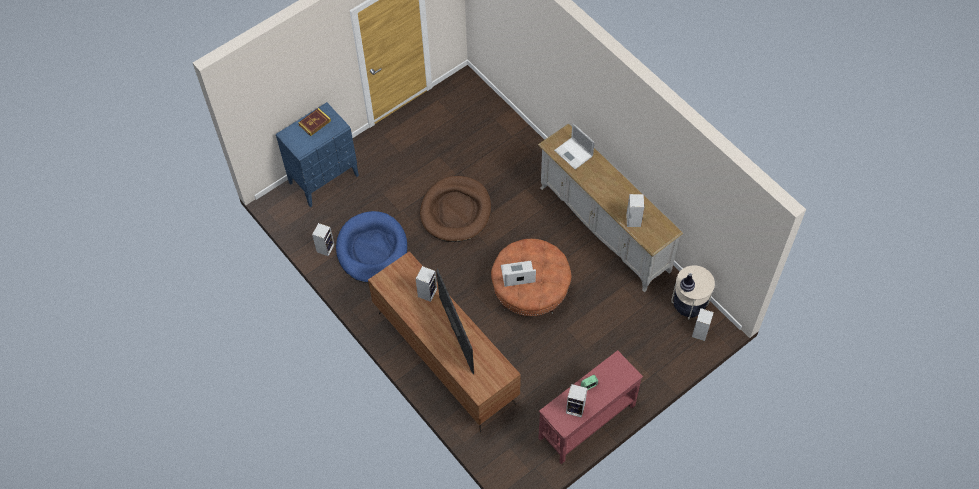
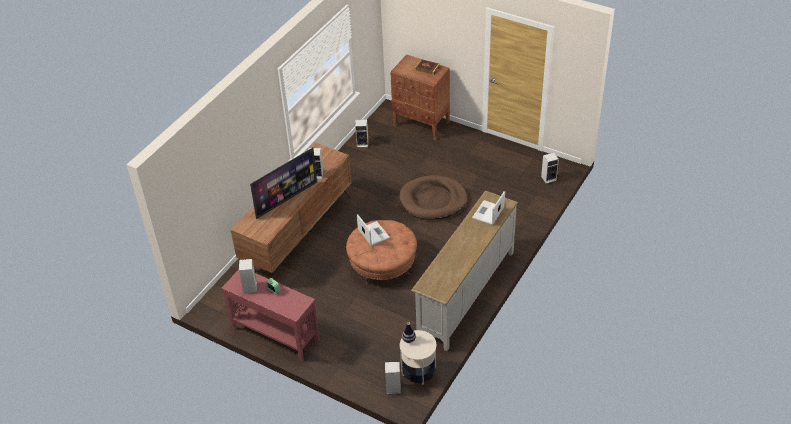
camera: 70 degrees right, 15 degrees down
blue dresser [276,102,359,207] -> brown dresser [390,55,450,139]
blue dog bed [336,211,407,283] -> none
speaker [626,194,644,227] -> speaker moved to [541,153,559,183]

